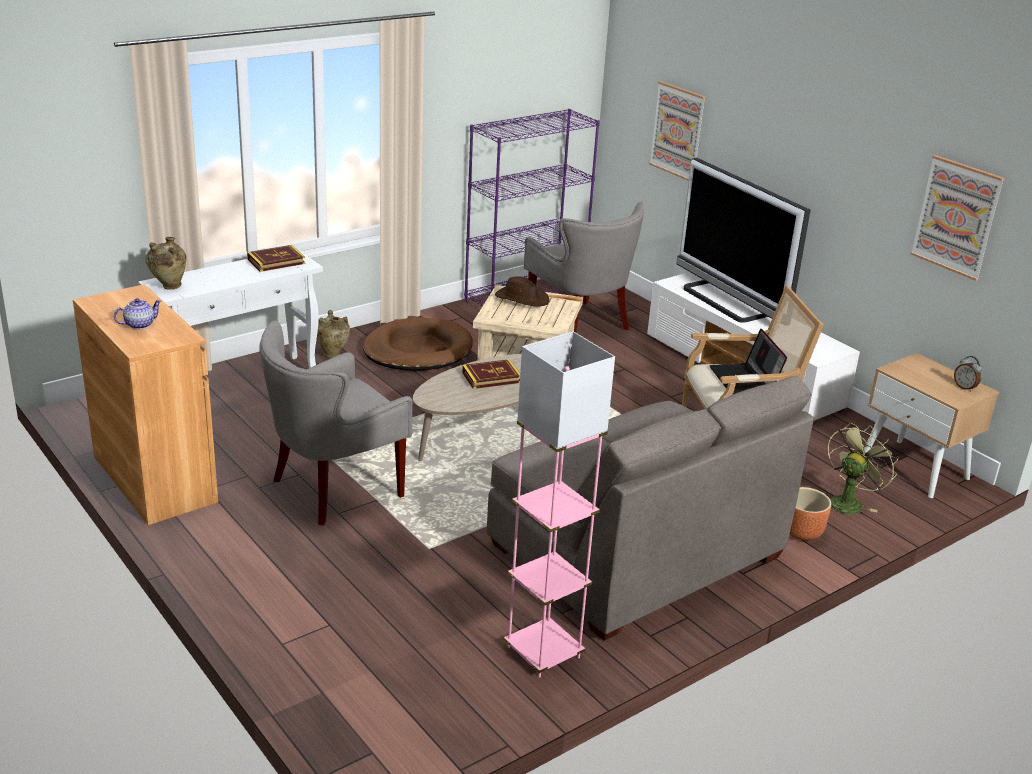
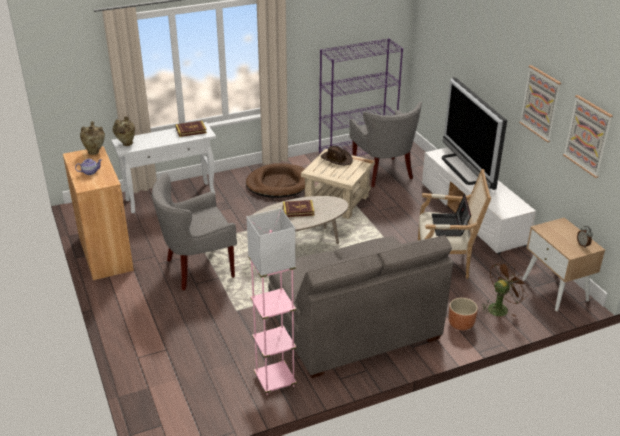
camera: 15 degrees right, 5 degrees up
beige vase [317,310,350,358] -> beige vase moved to [80,121,105,155]
picture [649,81,706,181] -> picture moved to [519,65,561,142]
green fan [823,423,899,514] -> brown fan [482,261,528,317]

